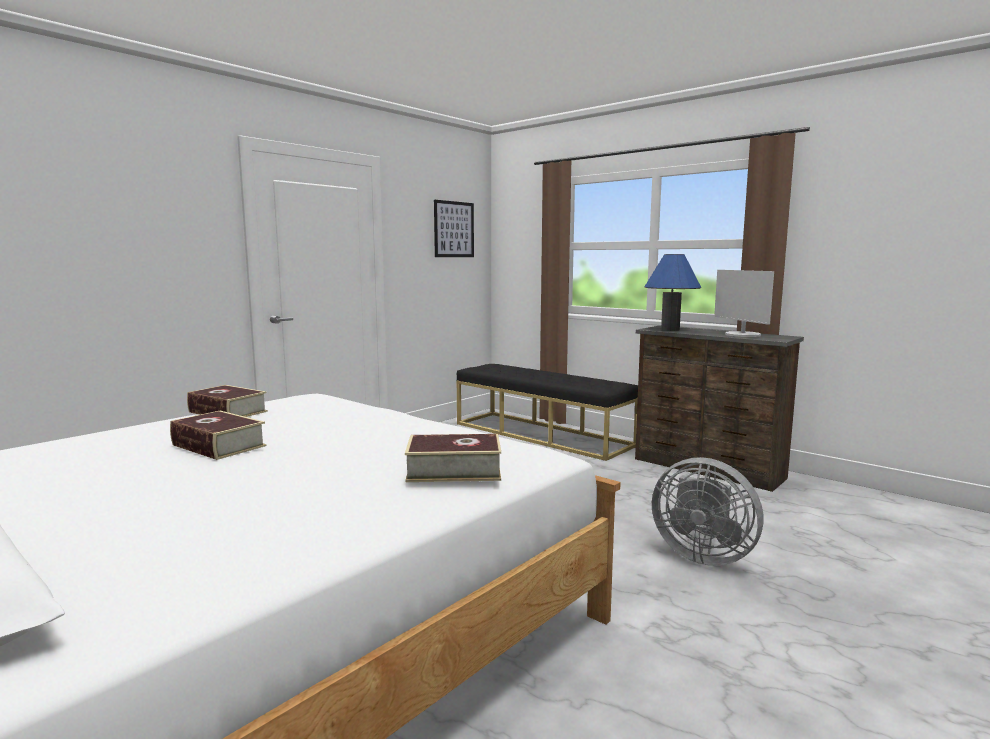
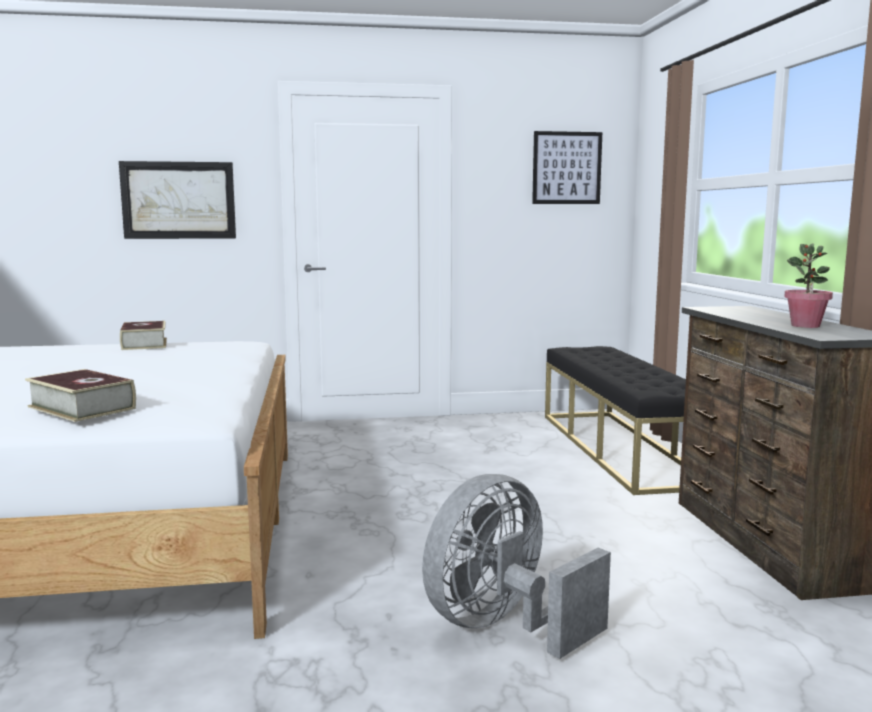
camera: 40 degrees right, 0 degrees up
book [170,411,267,460] -> none
blue table lamp [645,254,701,331] -> none
grey fan [652,457,764,566] -> grey fan turned 60 degrees clockwise [422,474,611,659]
monitor [714,270,774,337] -> potted plant [784,243,833,328]
none -> picture [119,161,236,239]

